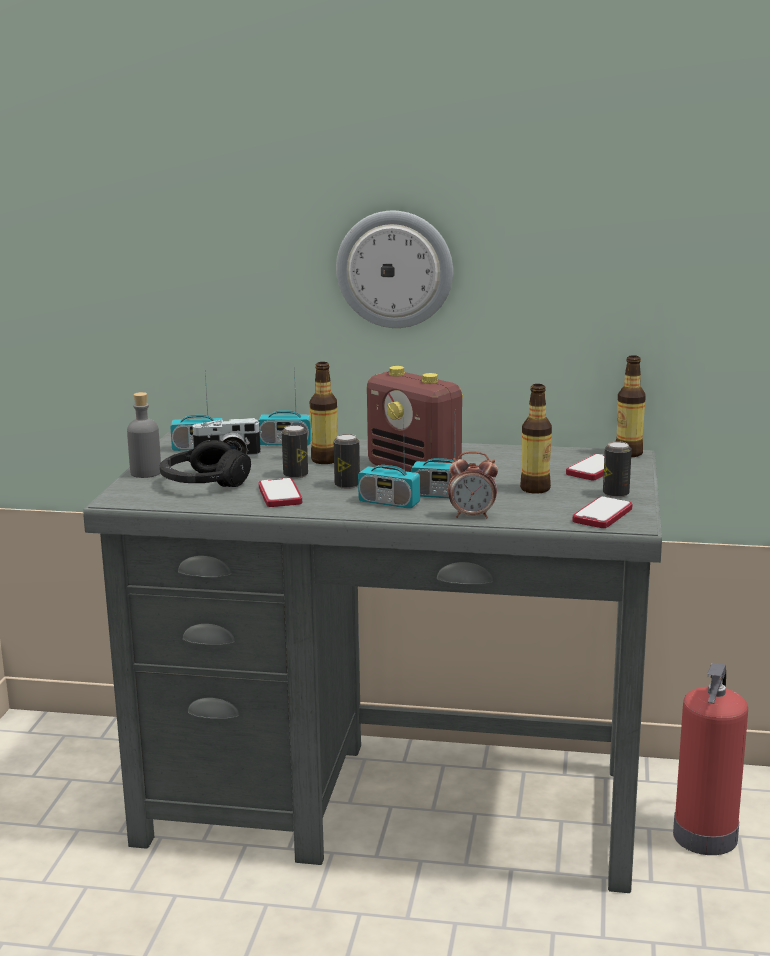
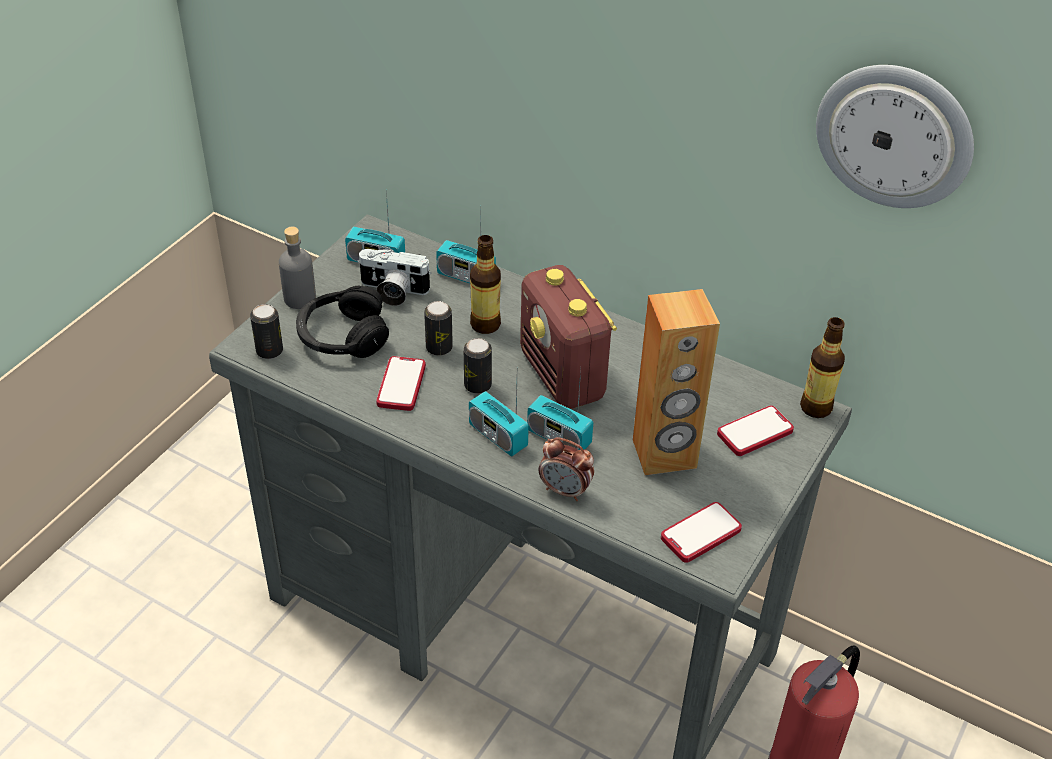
camera: 20 degrees right, 25 degrees up
wall clock [336,211,453,328] -> wall clock moved to [816,65,974,208]
bottle [520,384,552,494] -> brown speaker [633,289,720,475]
can [603,441,632,498] -> can moved to [250,304,283,359]

